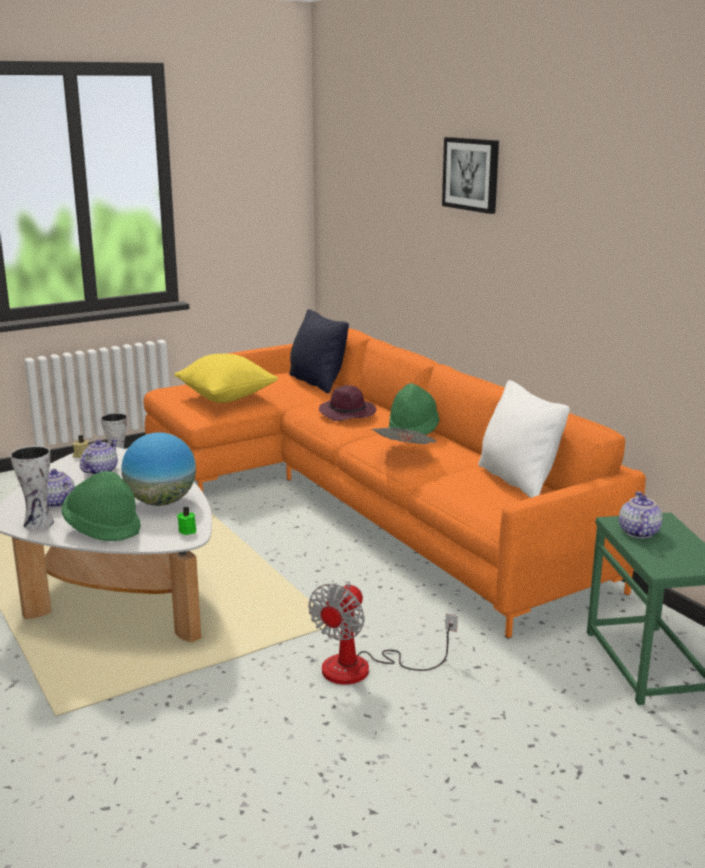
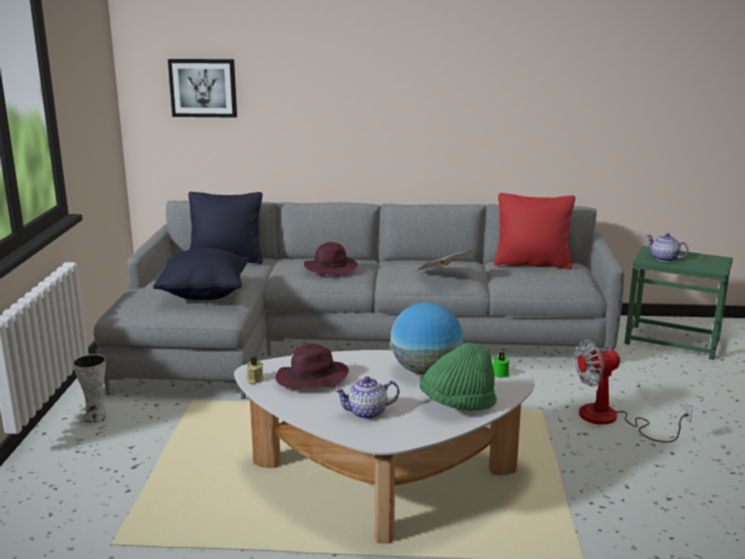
camera: 55 degrees left, 0 degrees up
vase [10,446,54,530] -> none
teapot [80,439,118,475] -> purple hat [276,344,349,388]
orange sofa [144,328,646,639] -> grey sofa [94,201,624,399]
yellow pillow [174,354,278,403] -> black pillow [153,248,248,300]
fan [308,583,458,685] -> fan turned 105 degrees clockwise [575,339,692,443]
green hat [389,383,439,435] -> none
picture [442,137,499,214] -> picture moved to [168,59,237,118]
white pillow [478,380,570,498] -> red pillow [494,193,575,269]

